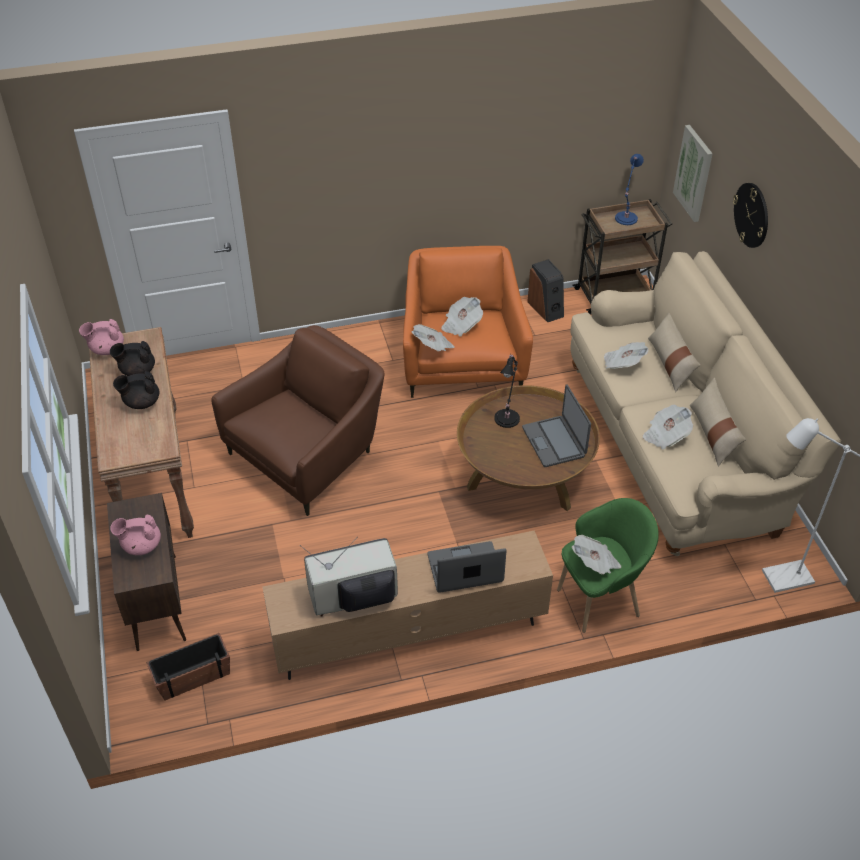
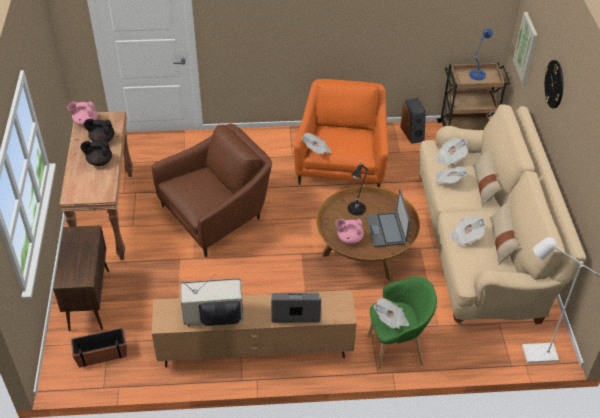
camera: 10 degrees right, 0 degrees up
pink teapot [110,515,161,555] -> pink teapot moved to [335,218,364,244]
newspaper [441,297,483,336] -> newspaper moved to [435,137,468,167]

